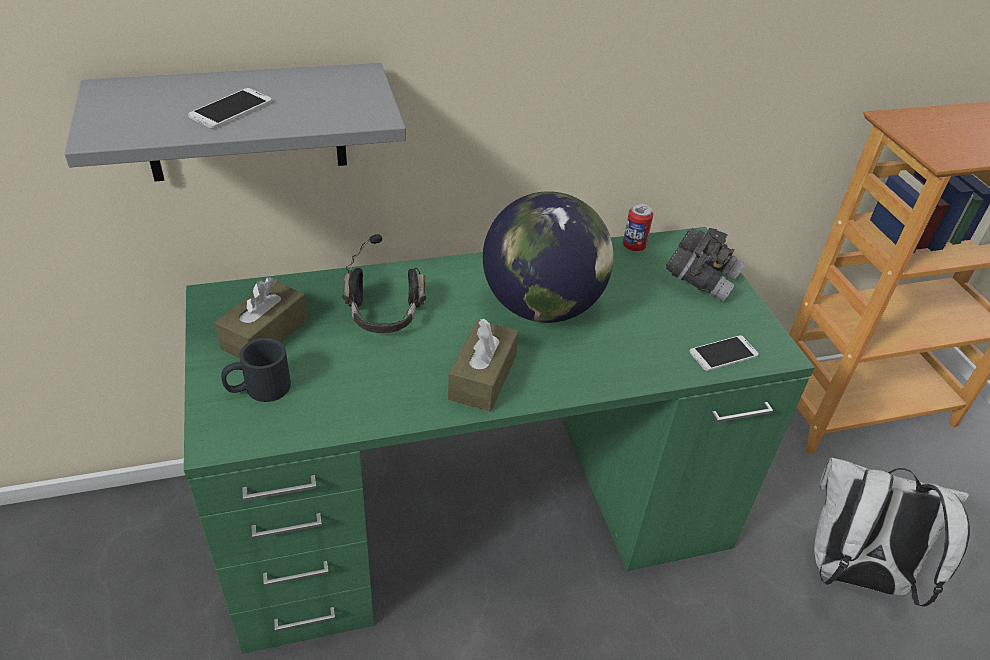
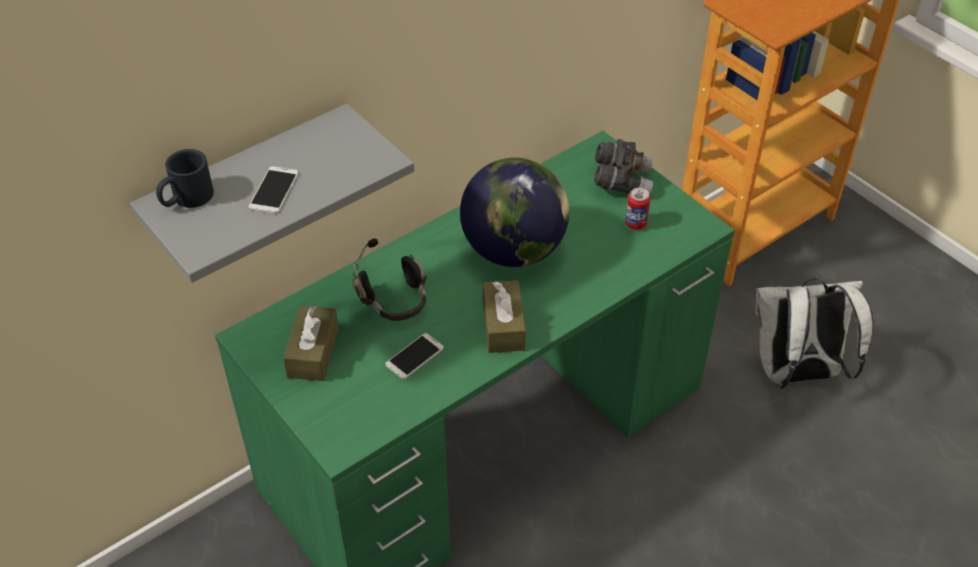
camera: 20 degrees left, 5 degrees up
black mug [221,338,291,402] -> black mug moved to [156,149,214,208]
can [623,203,653,251] -> can moved to [625,188,650,230]
phone [689,335,759,371] -> phone moved to [385,333,444,379]

